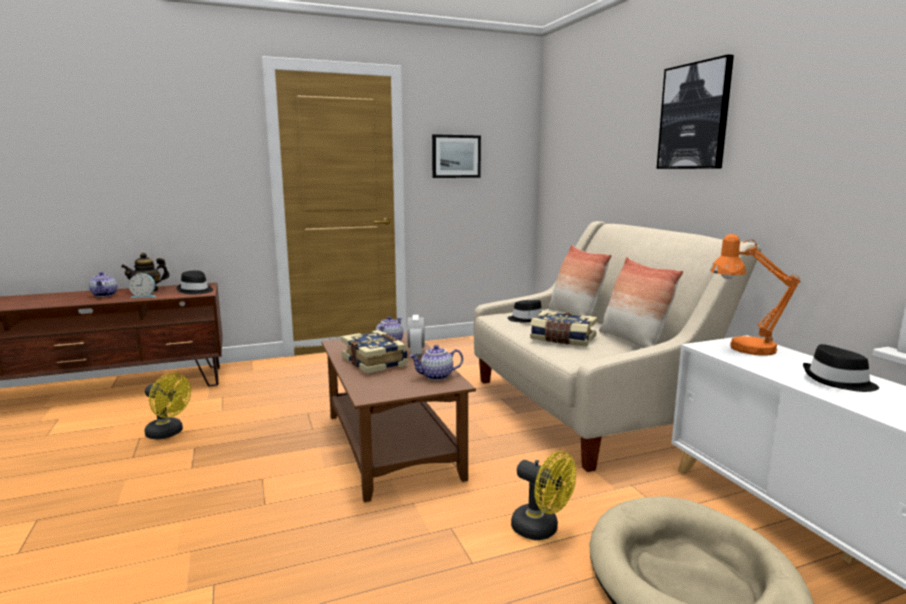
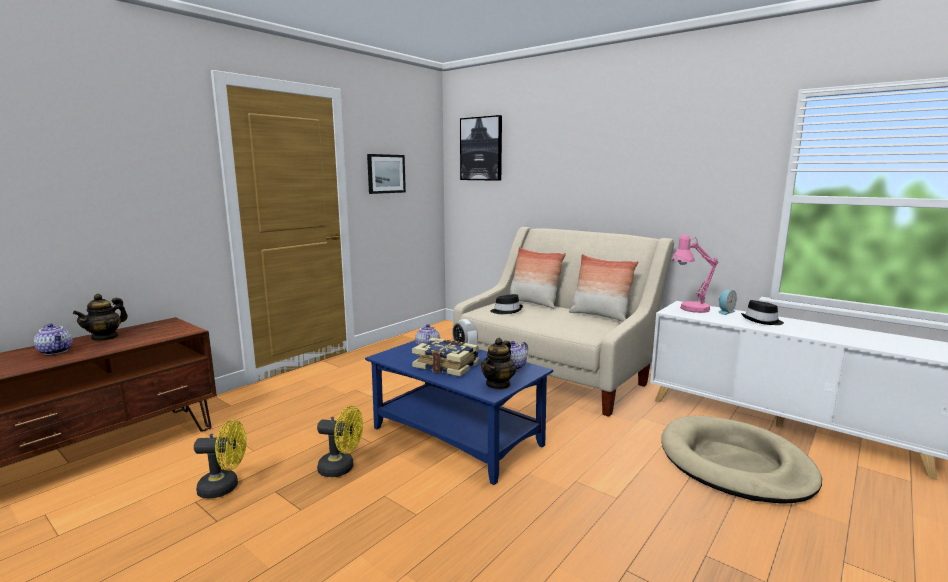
camera: 30 degrees left, 0 degrees up
alarm clock [129,273,156,298] -> alarm clock moved to [719,290,737,315]
black hat [177,270,213,294] -> none
brown coffee table [321,332,476,502] -> blue coffee table [365,340,553,485]
yellow fan [511,451,576,540] -> yellow fan moved to [317,406,363,477]
book [530,311,597,347] -> none
picture [657,54,734,169] -> picture moved to [460,115,502,181]
orange table lamp [710,234,800,356] -> pink table lamp [671,235,719,313]
none -> teapot [481,338,516,390]

